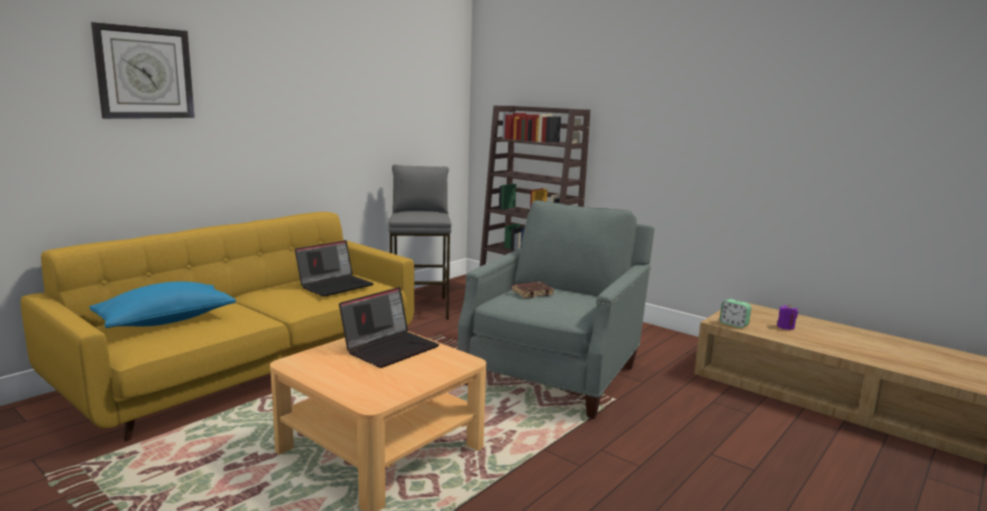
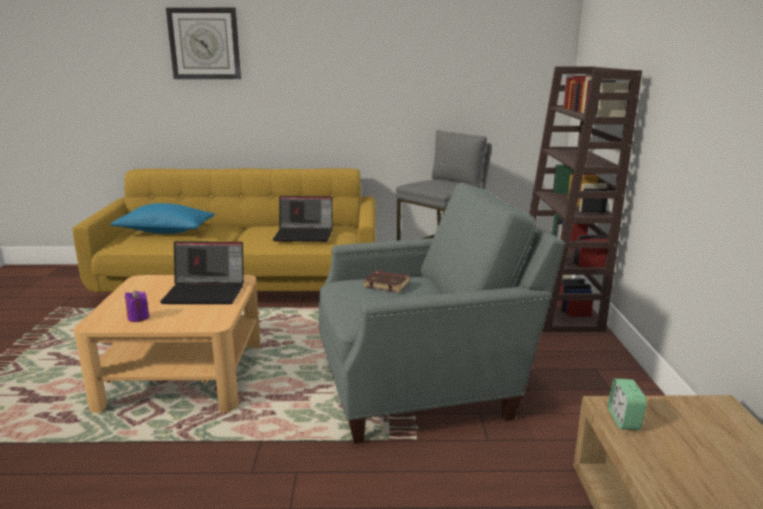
camera: 50 degrees right, 5 degrees up
purple candle [777,304,798,330] -> purple candle moved to [125,291,149,322]

